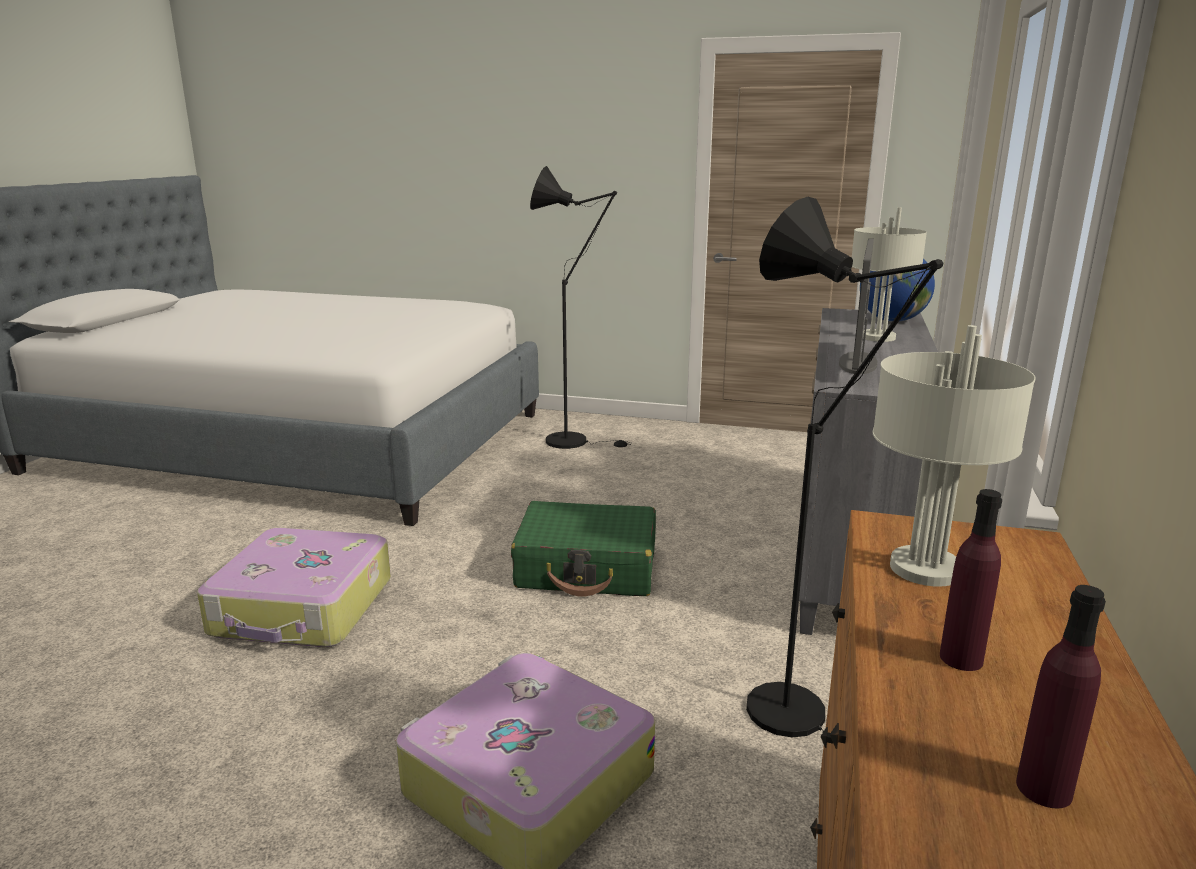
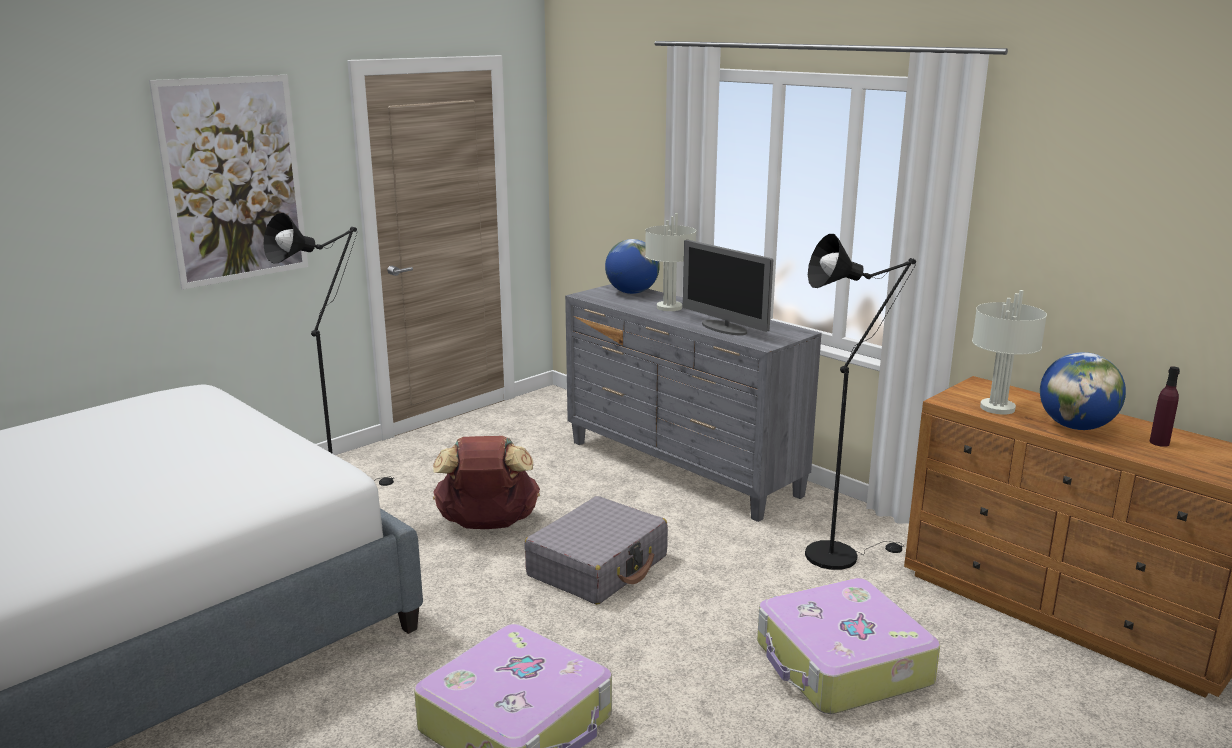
camera: 60 degrees left, 0 degrees up
green suitcase [511,501,656,597] -> grey suitcase [524,496,668,605]
purple bottle [940,489,1002,671] -> globe [1040,352,1126,430]
none -> picture [149,75,308,290]
none -> brown backpack [433,436,540,529]

